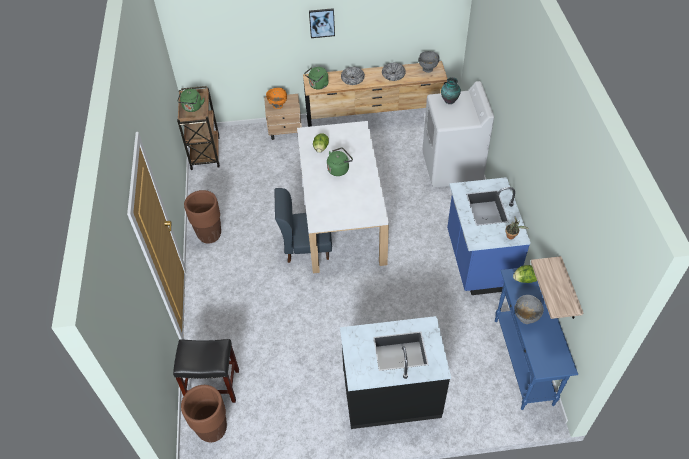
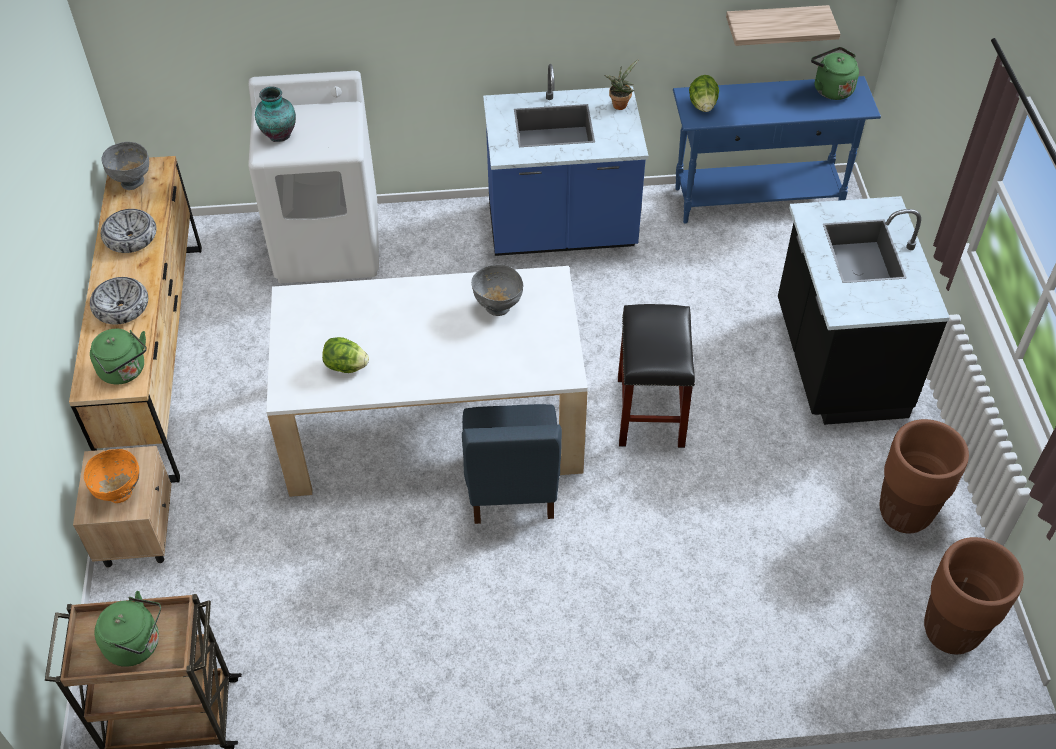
camera: 90 degrees left, 0 degrees up
black stool [173,339,239,403] -> black stool moved to [618,304,695,448]
brown planter [184,190,221,244] -> brown planter moved to [880,419,969,534]
picture [309,8,335,38] -> none
green kettle [327,147,353,176] -> green kettle moved to [811,47,859,100]
grey bowl [515,295,544,324] -> grey bowl moved to [471,265,523,316]

